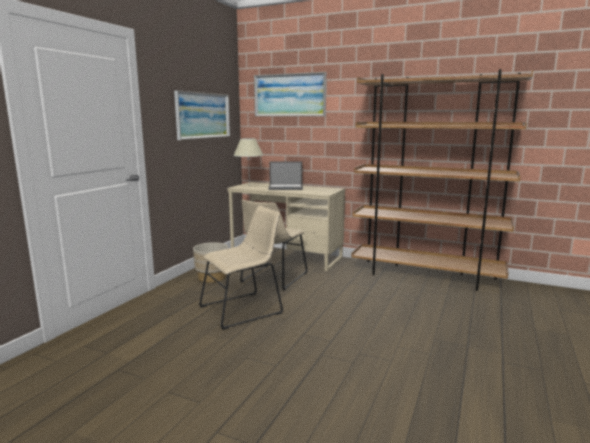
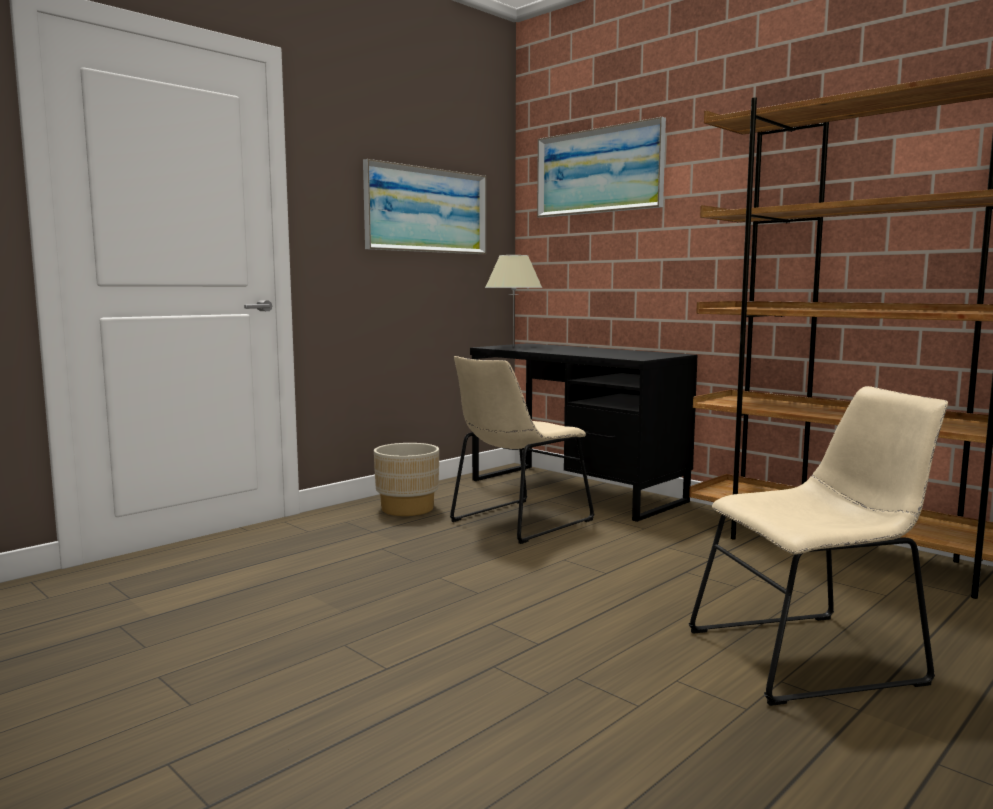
camera: 20 degrees right, 5 degrees down
beige chair [199,206,283,330] -> beige chair moved to [689,386,948,706]
beige desk [228,182,345,271] -> black desk [470,343,697,522]
laptop [268,162,303,190] -> none

